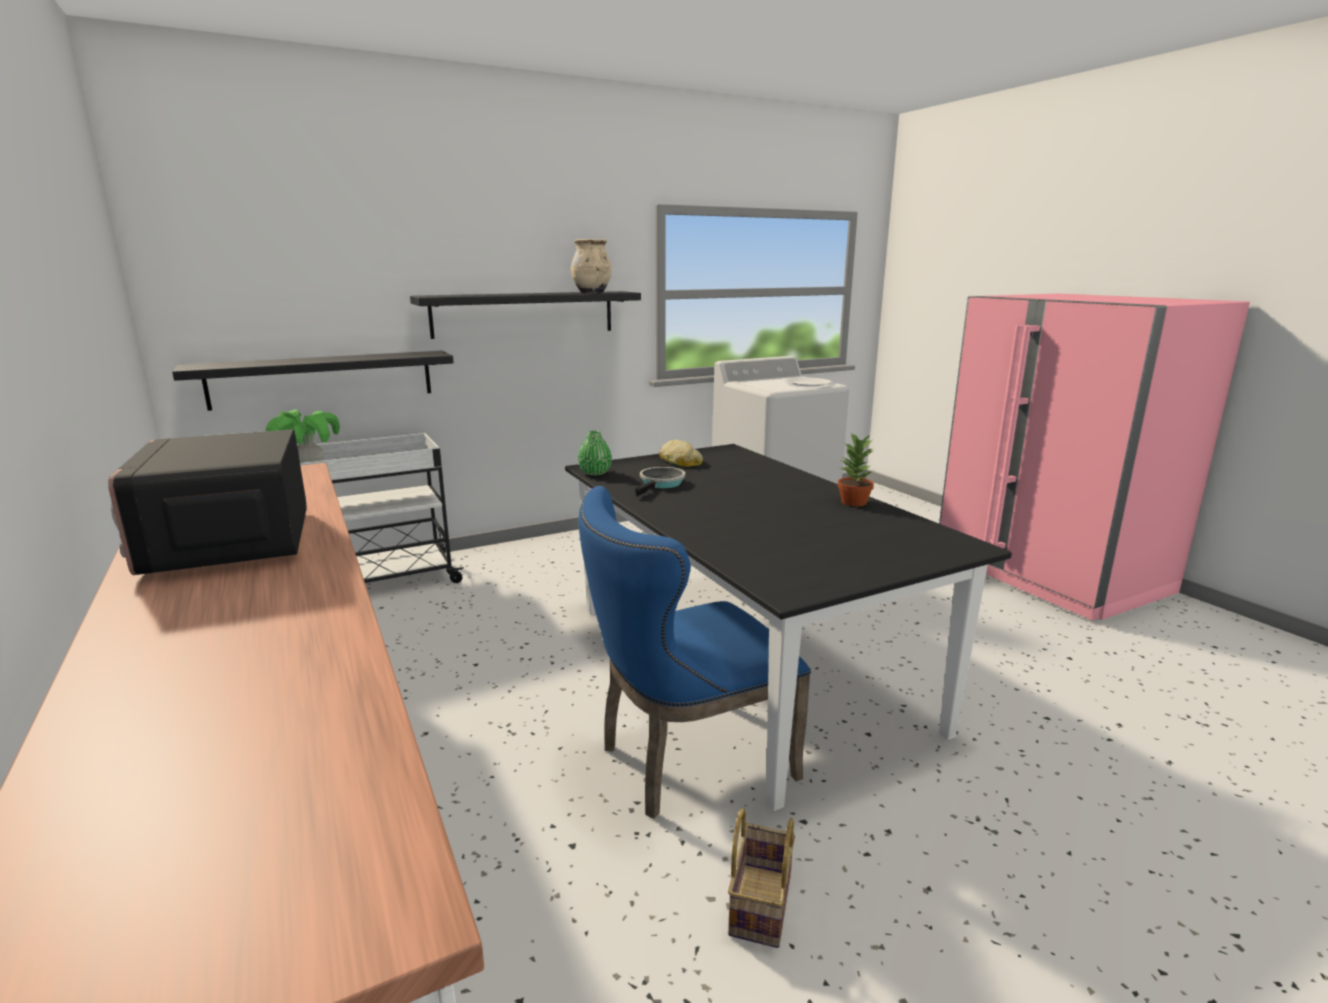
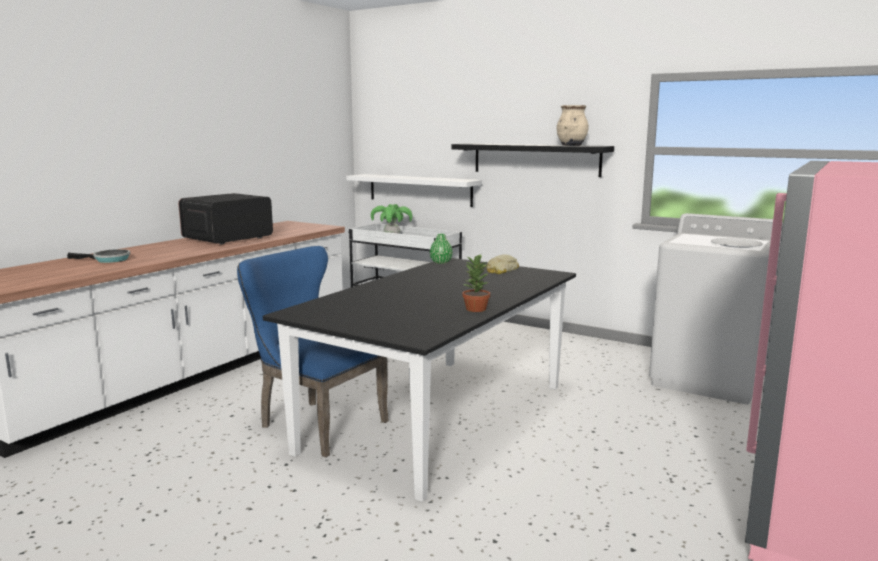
camera: 60 degrees right, 5 degrees down
black shelf [172,351,454,411] -> white shelf [346,174,482,207]
frying pan [635,467,685,496] -> frying pan moved to [67,249,130,263]
basket [728,808,795,948] -> none

